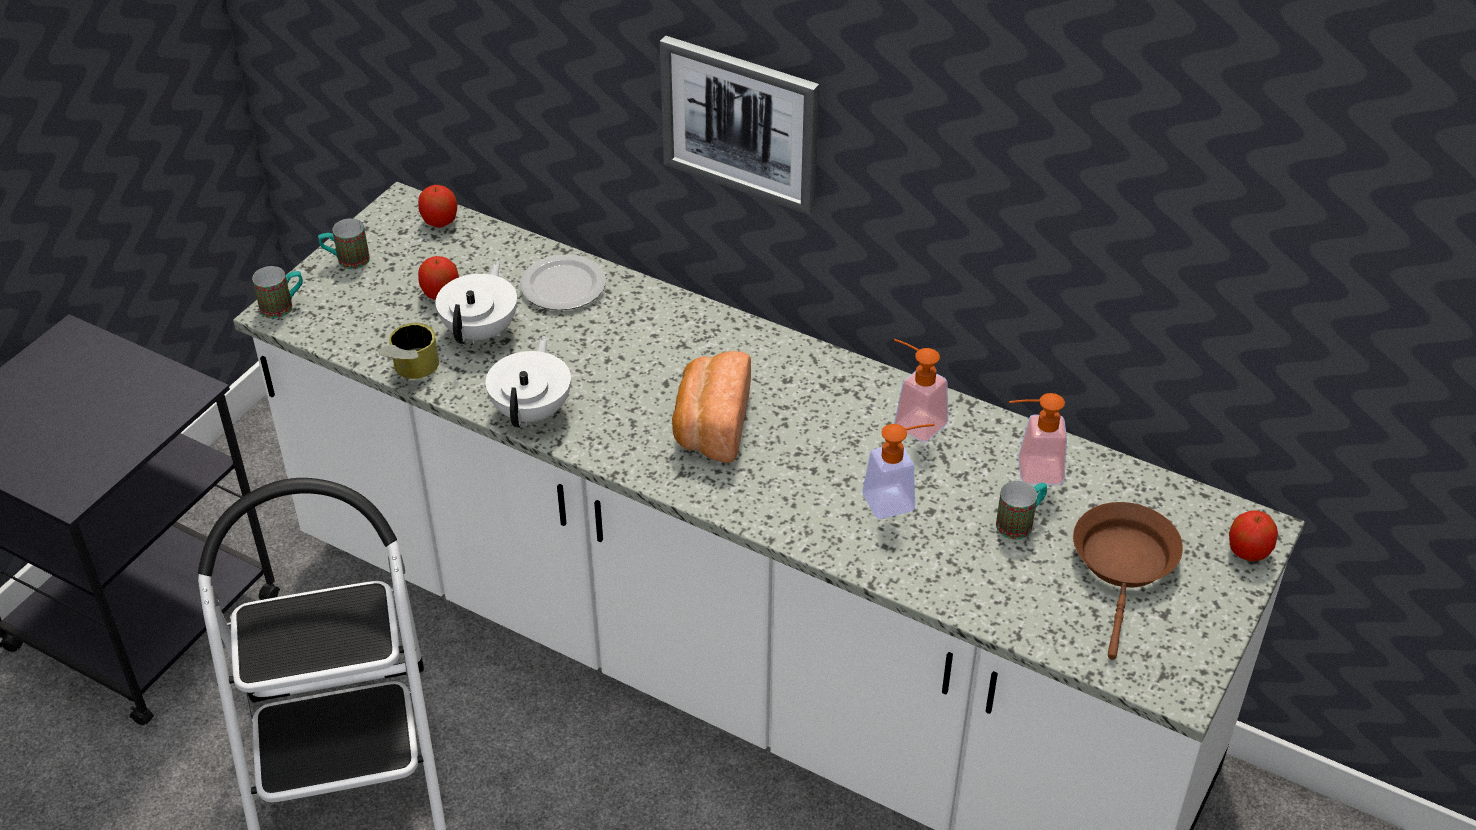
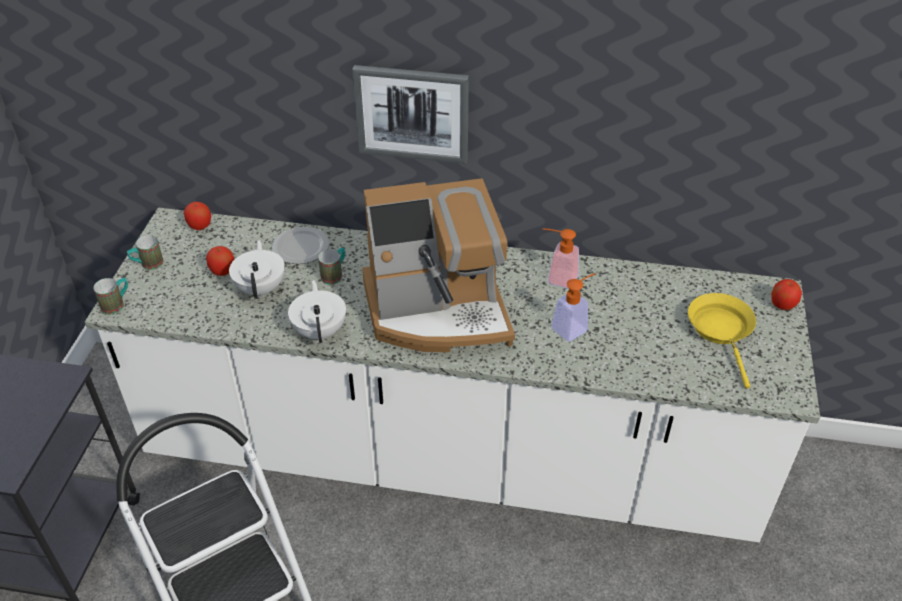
camera: 20 degrees left, 0 degrees up
can [378,323,439,379] -> none
bread [672,351,751,463] -> coffee machine [362,178,515,352]
mug [996,481,1047,540] -> mug moved to [318,248,345,285]
soap dispenser [1009,393,1067,485] -> none
brown frying pan [1073,502,1183,660] -> yellow frying pan [688,293,756,389]

